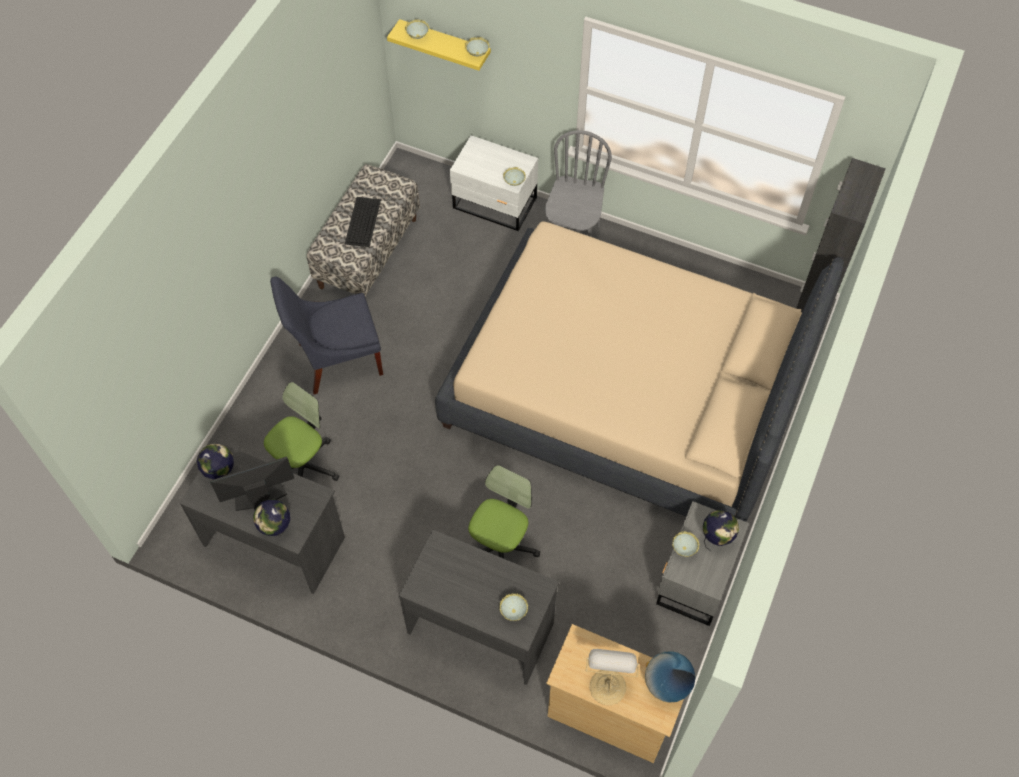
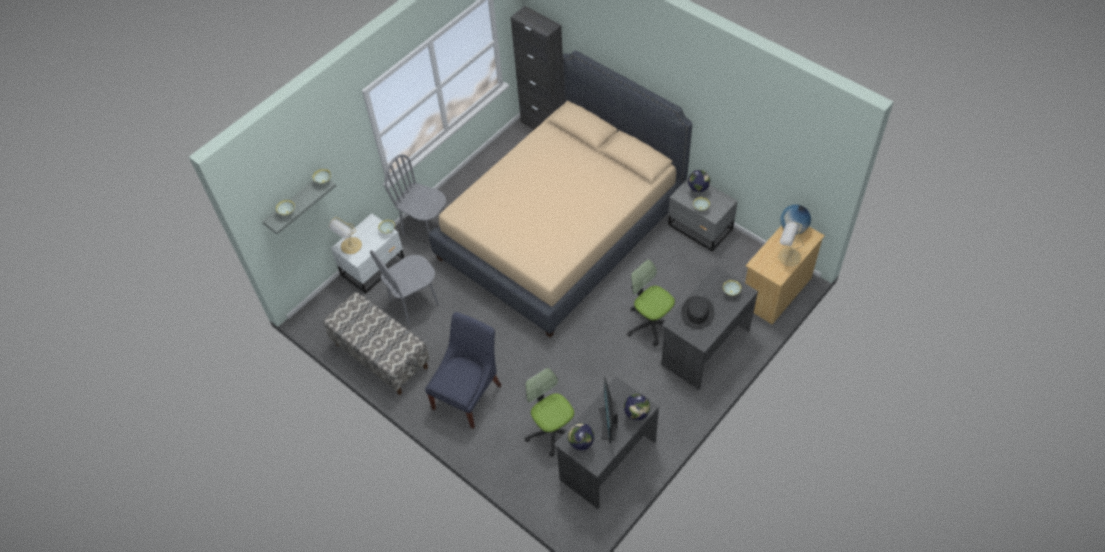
camera: 70 degrees left, 5 degrees down
blue chair [270,276,383,394] -> blue chair turned 150 degrees counterclockwise [425,312,502,429]
keyboard [345,197,381,247] -> none
yellow shelf [387,19,491,71] -> grey shelf [262,180,336,235]
none -> table lamp [329,217,362,254]
none -> grey chair [370,250,439,325]
none -> black hat [681,296,714,329]

